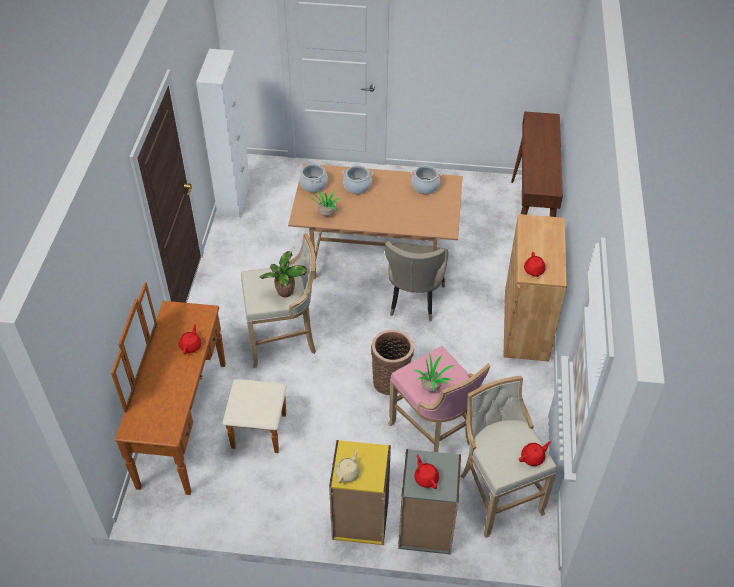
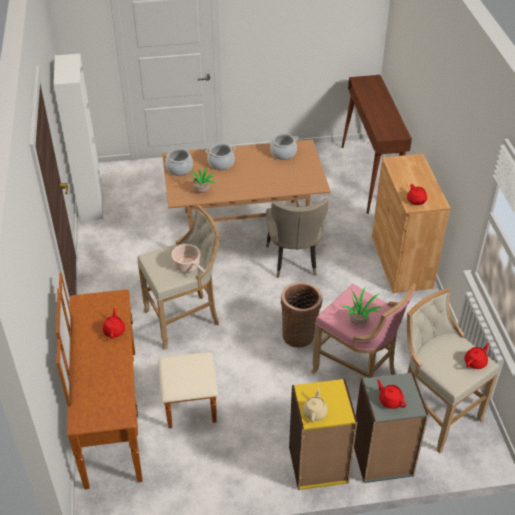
camera: 15 degrees left, 5 degrees down
potted plant [259,251,307,297] -> cooking pot [171,244,206,273]

